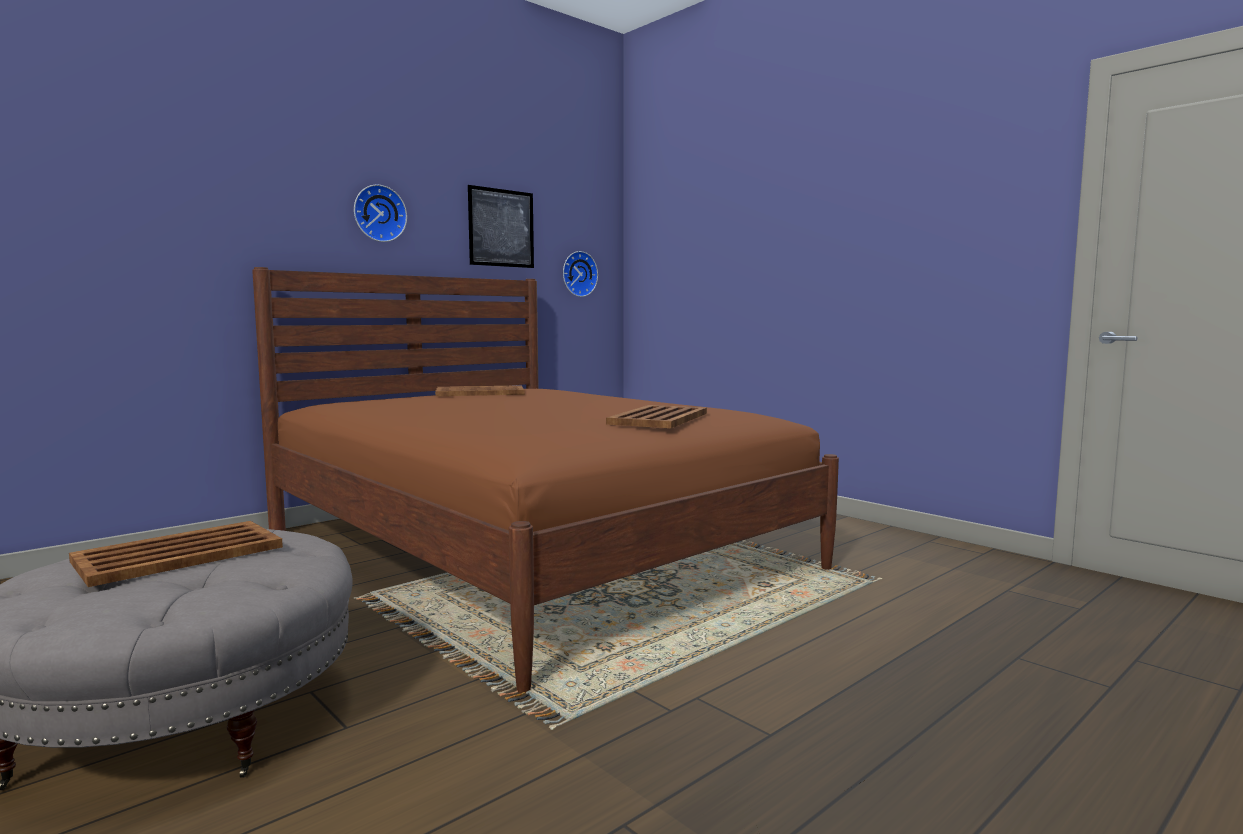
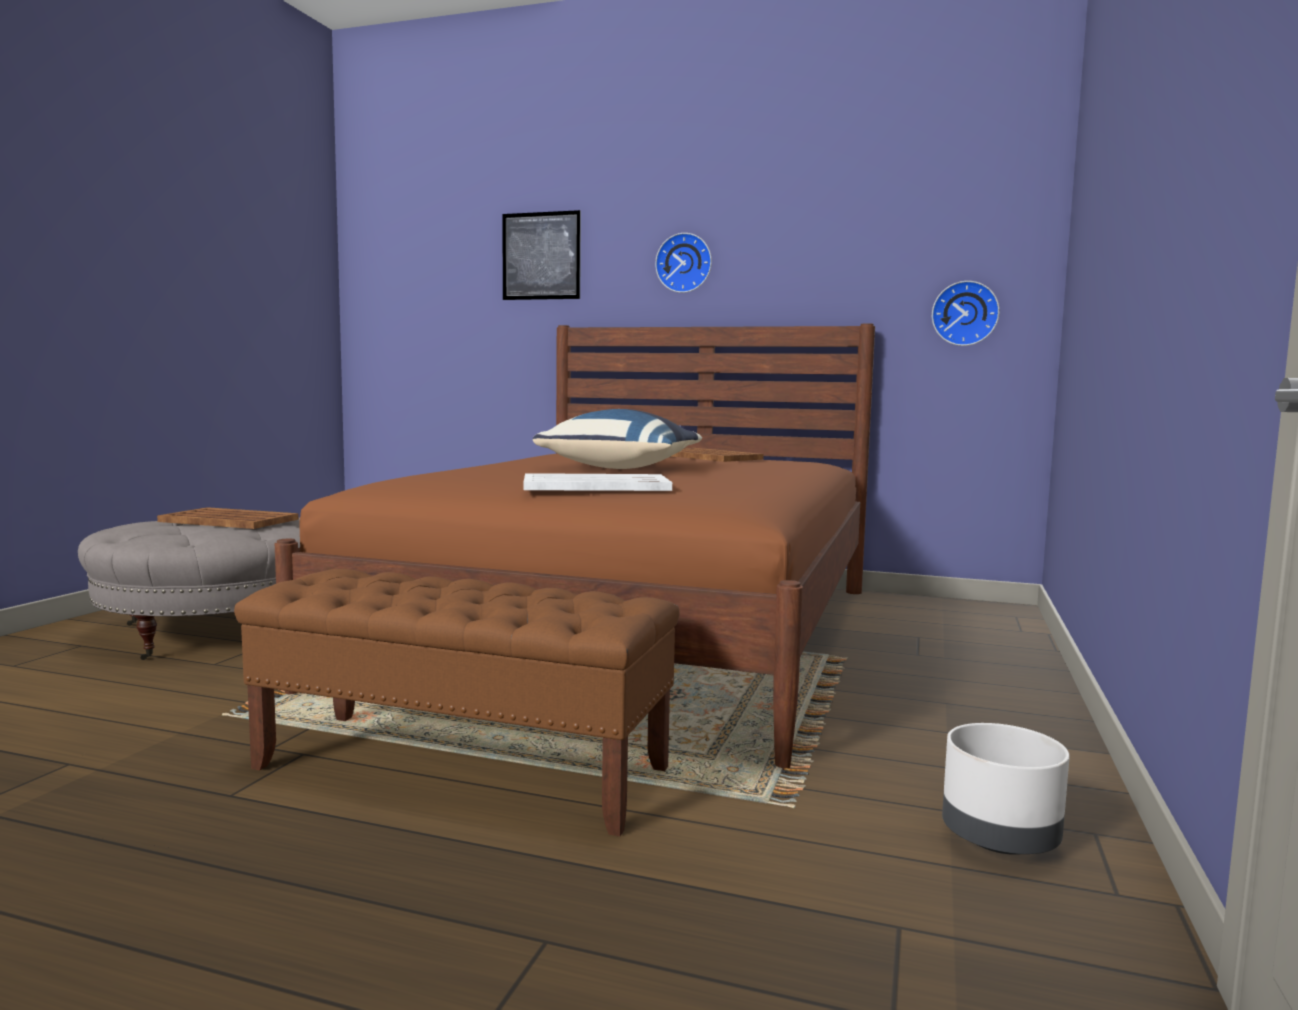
camera: 60 degrees right, 0 degrees up
picture [468,185,534,268] -> picture moved to [502,210,581,300]
brown tray [606,405,707,428] -> white tray [524,473,672,491]
none -> brown bench [234,569,679,837]
none -> blue pillow [533,409,702,469]
none -> grey planter [942,723,1070,855]

